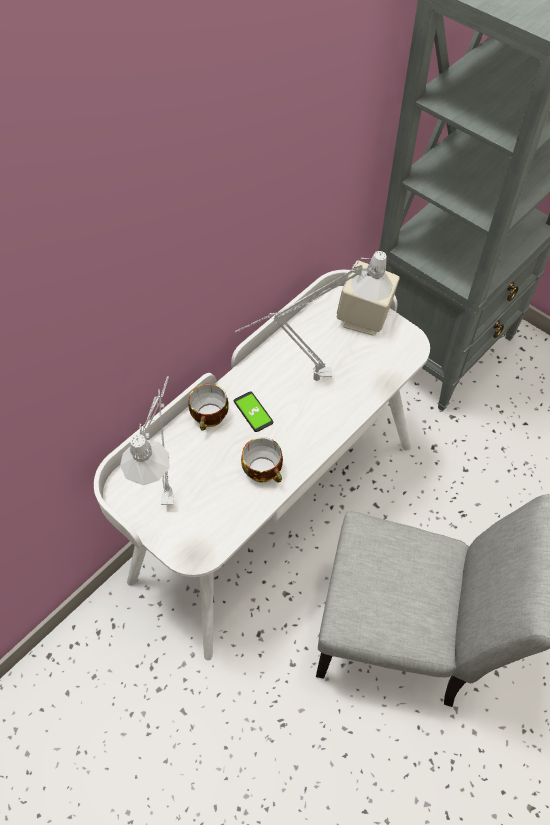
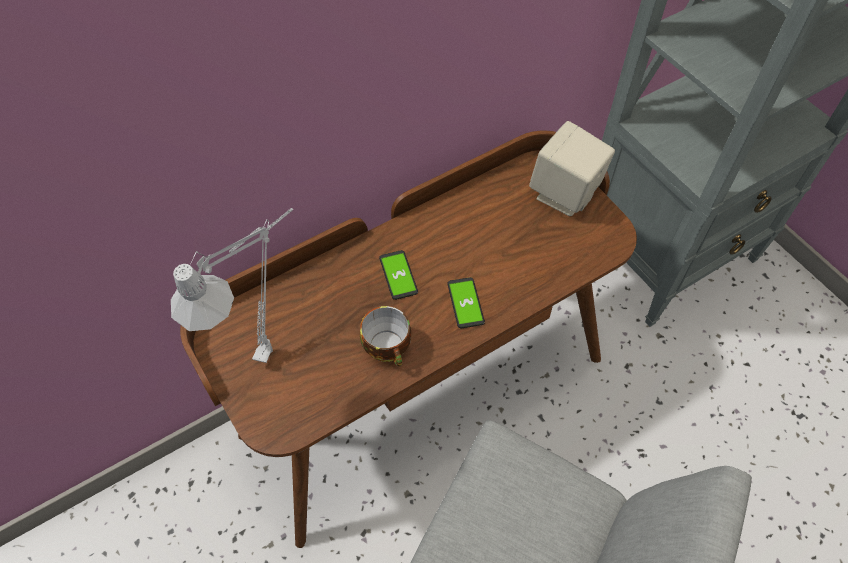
camera: 15 degrees right, 0 degrees up
white desk [94,270,430,660] -> brown desk [180,131,637,548]
cup [189,383,229,431] -> none
grey table lamp [235,251,393,381] -> none
none -> phone [447,277,485,328]

